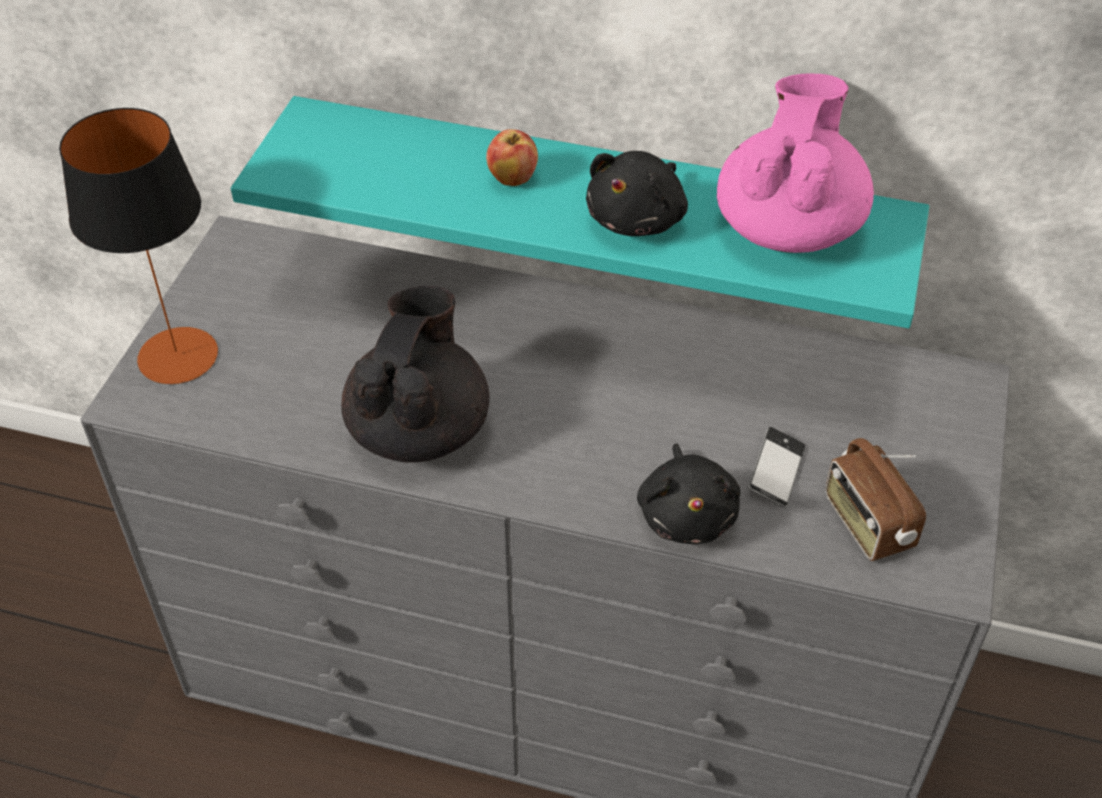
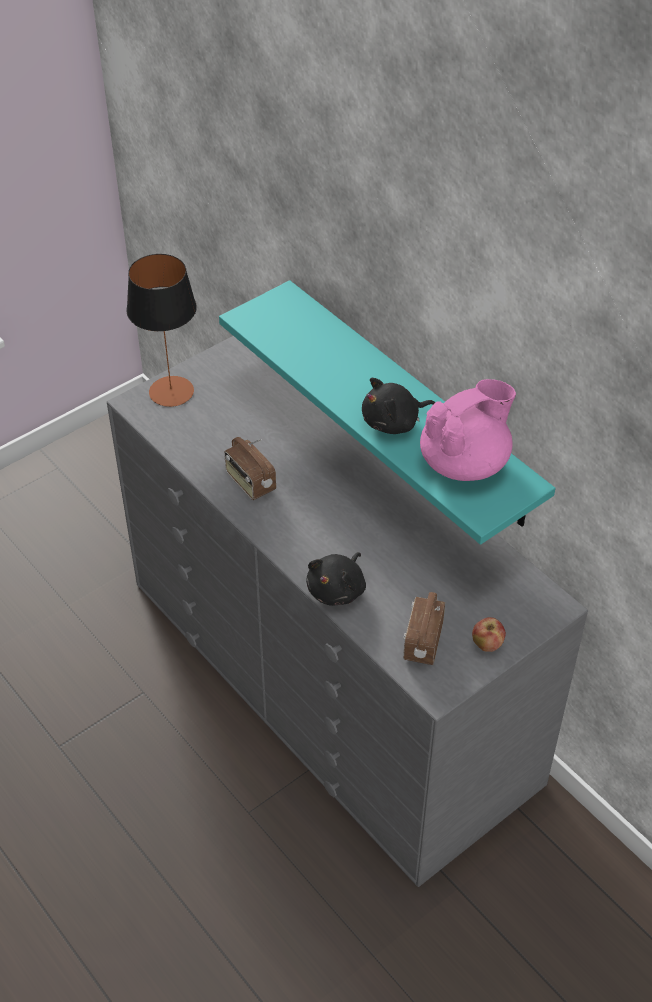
camera: 35 degrees right, 0 degrees up
black teapot [341,286,490,463] -> radio [224,437,276,500]
apple [486,129,538,186] -> apple moved to [472,617,506,652]
phone [748,427,805,507] -> none

